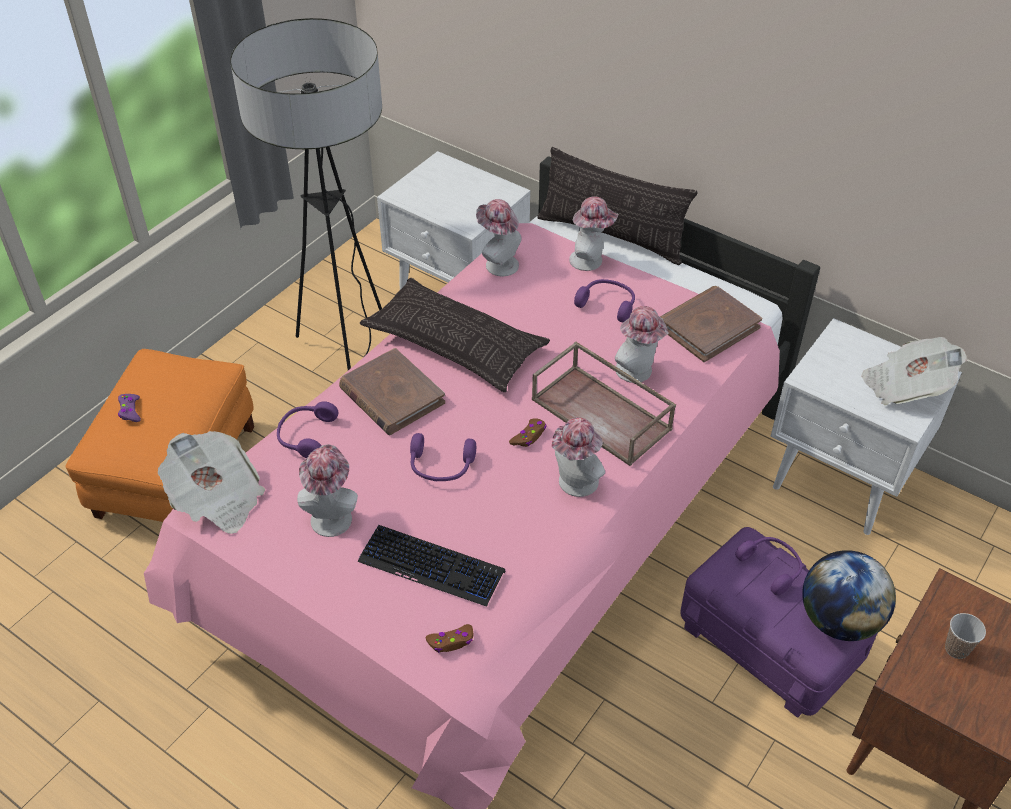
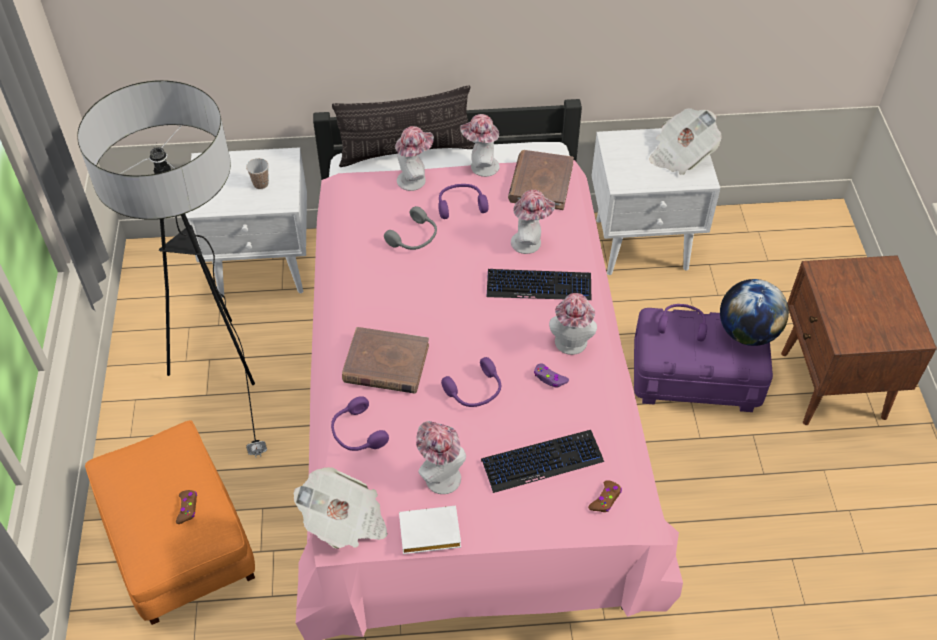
camera: 40 degrees left, 5 degrees up
purple game controller [118,394,141,422] -> purple game controller moved to [534,363,569,388]
pillow [360,278,550,392] -> none
hat [476,199,522,276] -> hat moved to [460,114,500,177]
brown game controller [509,418,547,447] -> brown game controller moved to [176,490,197,524]
brown tray [532,342,676,466] -> keyboard [487,269,591,300]
cup [945,613,986,659] -> cup moved to [246,158,269,189]
none -> grey headphones [384,206,437,250]
none -> white book [399,506,461,554]

